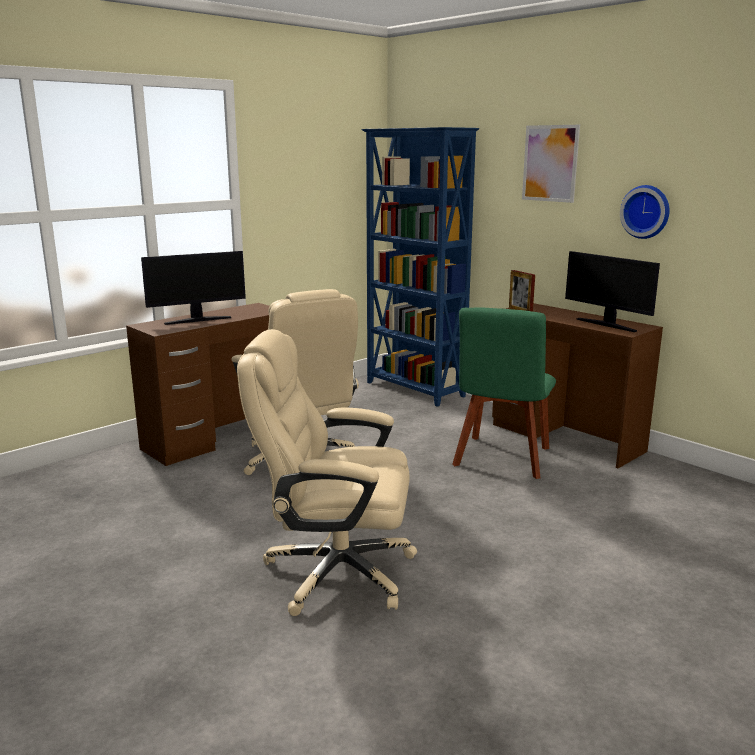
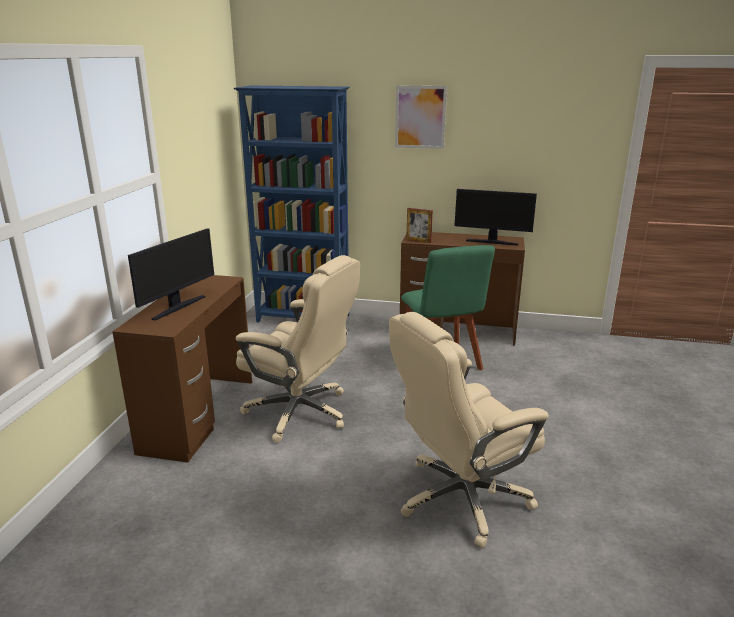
camera: 35 degrees left, 5 degrees up
wall clock [620,185,670,239] -> none

